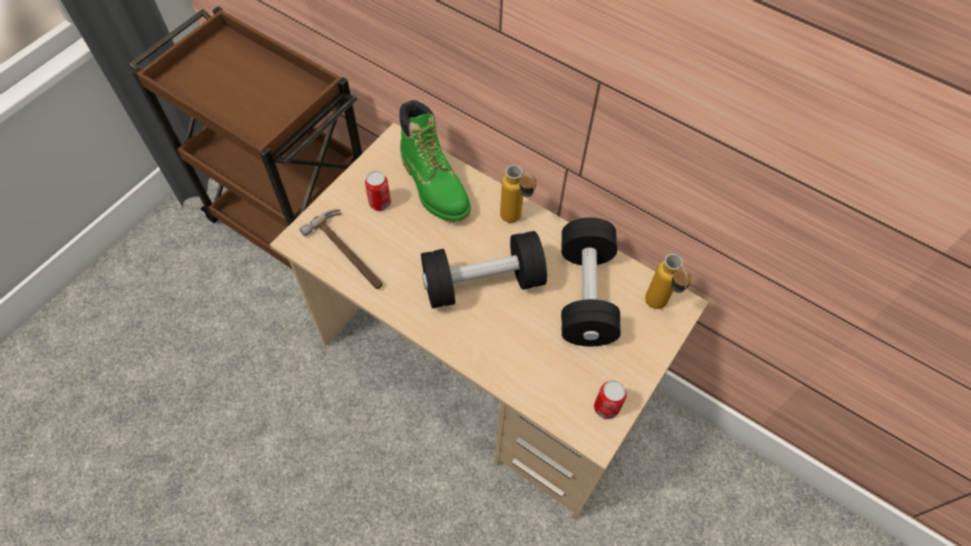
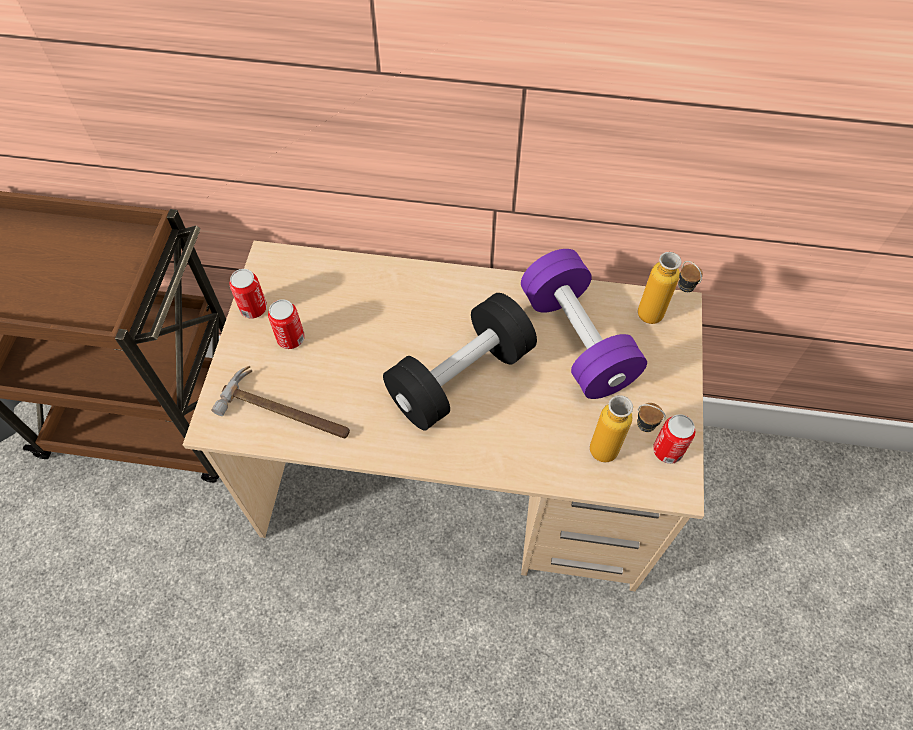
camera: 25 degrees left, 0 degrees up
green boot [399,100,471,222] -> none
bottle [500,165,537,223] -> bottle moved to [590,395,666,462]
black dumbbell [561,217,621,346] -> purple dumbbell [521,249,647,399]
none -> can [229,269,267,319]

